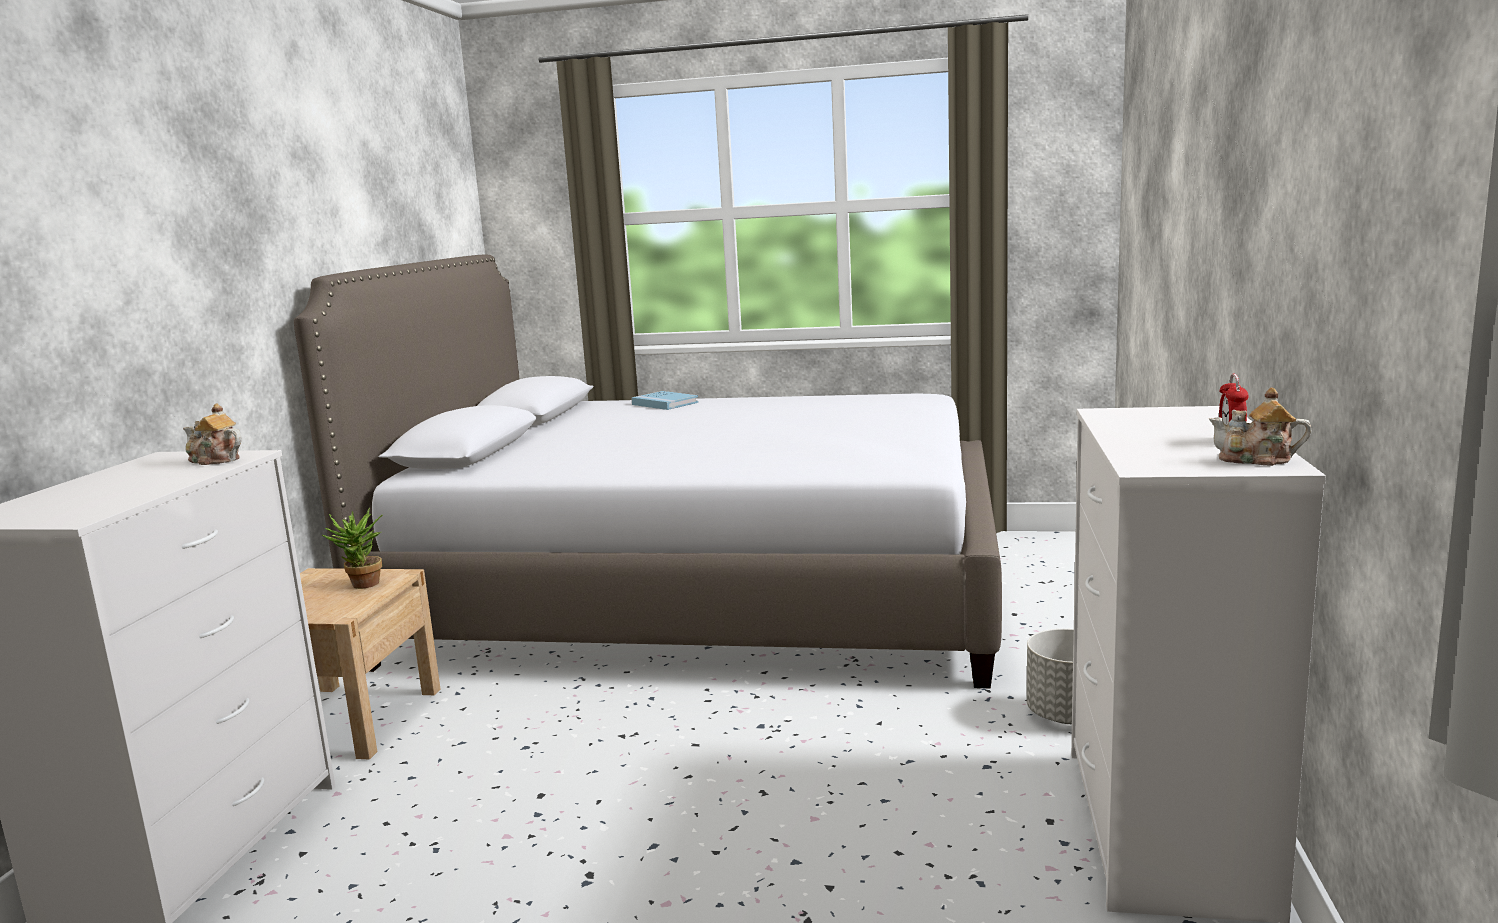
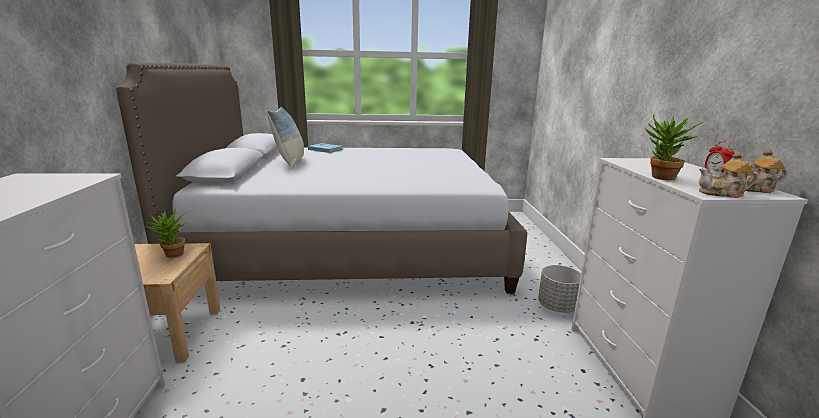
camera: 15 degrees left, 5 degrees up
teapot [183,403,242,465] -> teapot moved to [699,152,758,198]
none -> pillow [267,107,304,169]
none -> potted plant [645,115,704,180]

